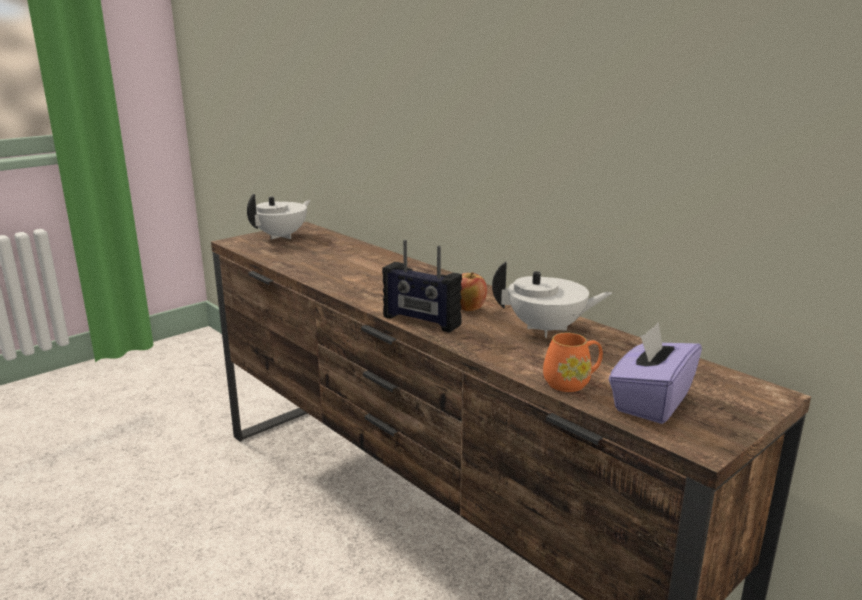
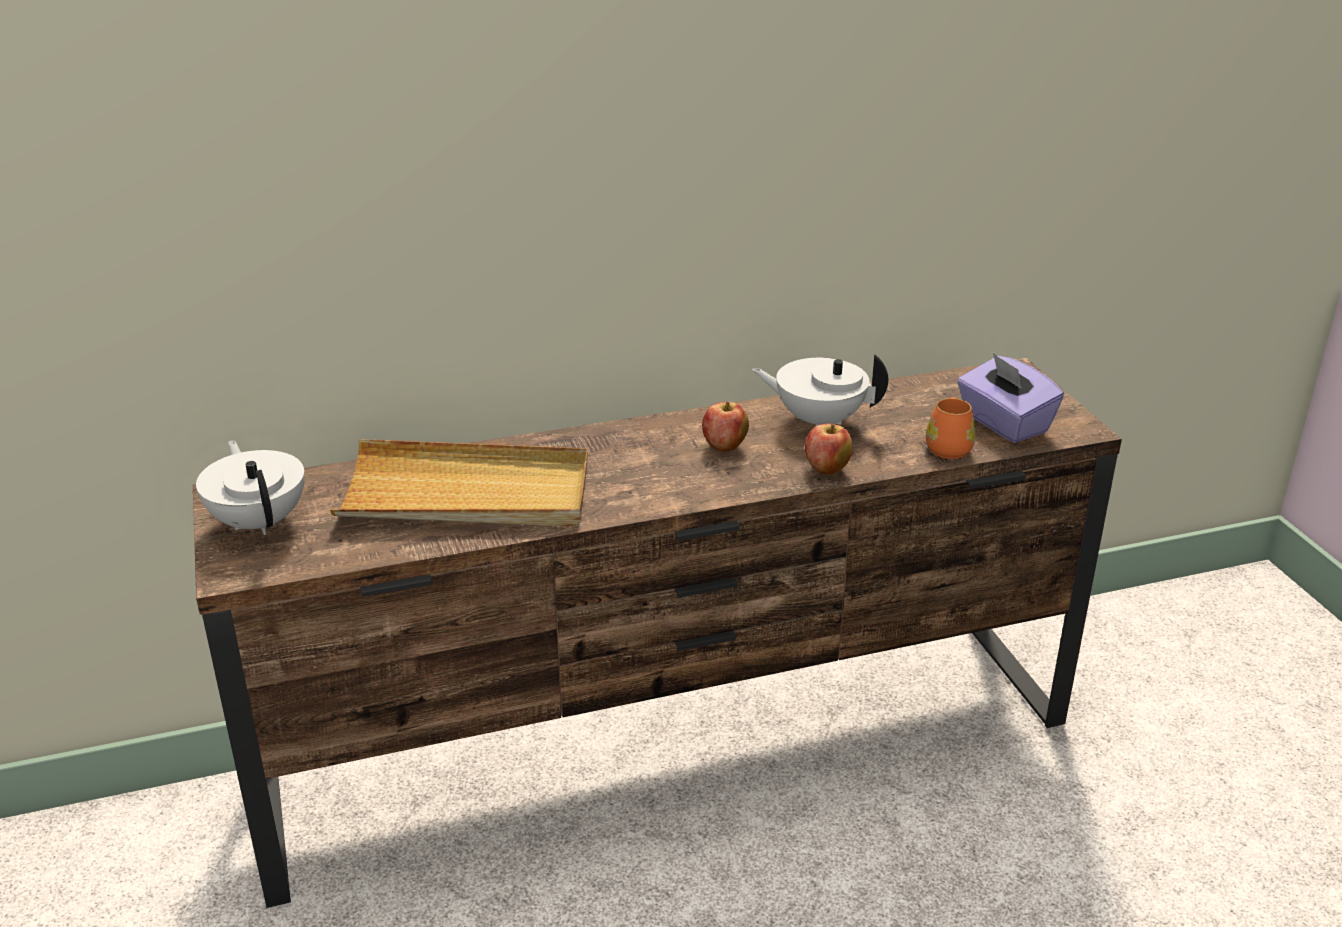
camera: 65 degrees left, 10 degrees up
radio [382,240,462,332] -> none
white teapot [492,261,612,338] -> white teapot turned 105 degrees counterclockwise [752,355,888,426]
none -> beige tray [330,439,588,527]
none -> apple [805,424,852,474]

